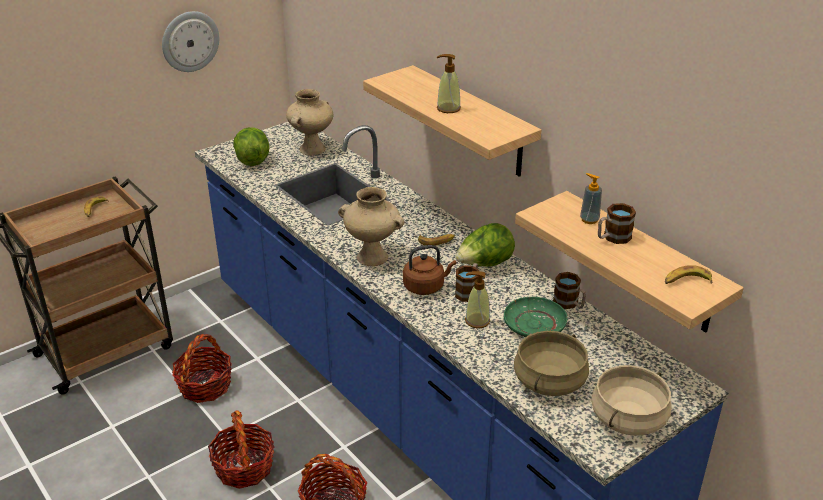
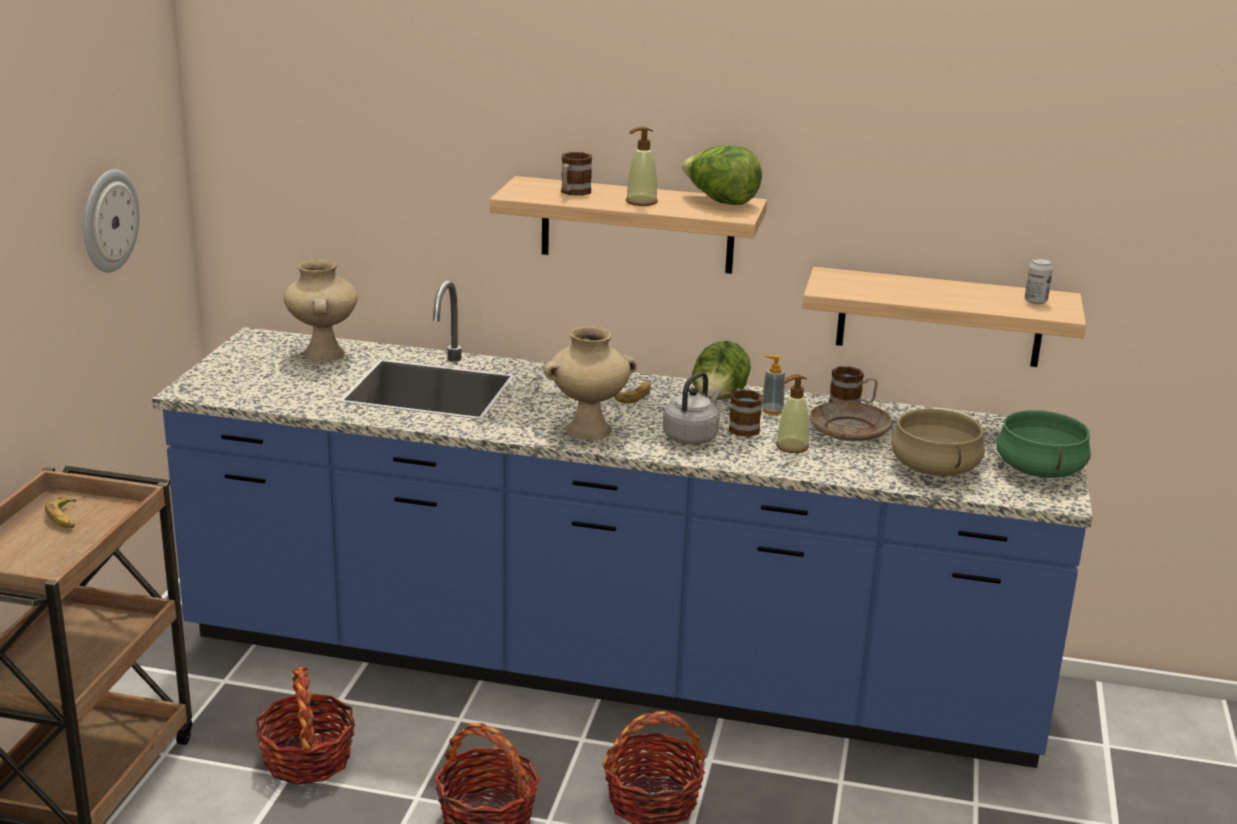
camera: 40 degrees left, 10 degrees down
lettuce [233,127,269,166] -> lettuce moved to [682,145,762,205]
brown kettle [403,245,456,295] -> grey kettle [663,372,721,445]
green plate [504,297,567,337] -> beige plate [810,401,892,442]
soap dispenser [580,173,602,224] -> soap dispenser moved to [761,355,785,415]
beige cooking pot [591,365,672,436] -> green cooking pot [997,410,1091,478]
mug [598,203,636,244] -> mug moved to [561,152,592,196]
banana [665,265,712,284] -> can [1025,258,1053,304]

